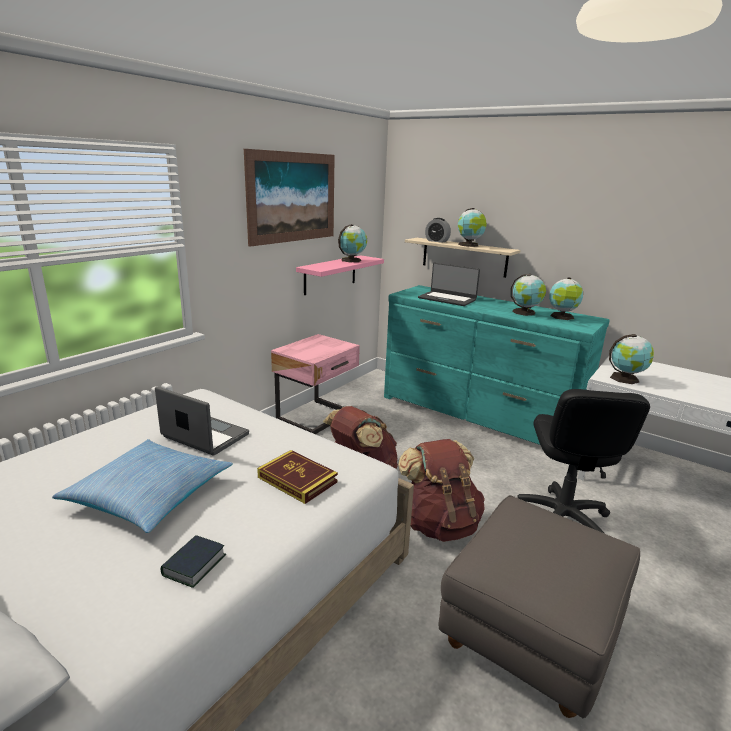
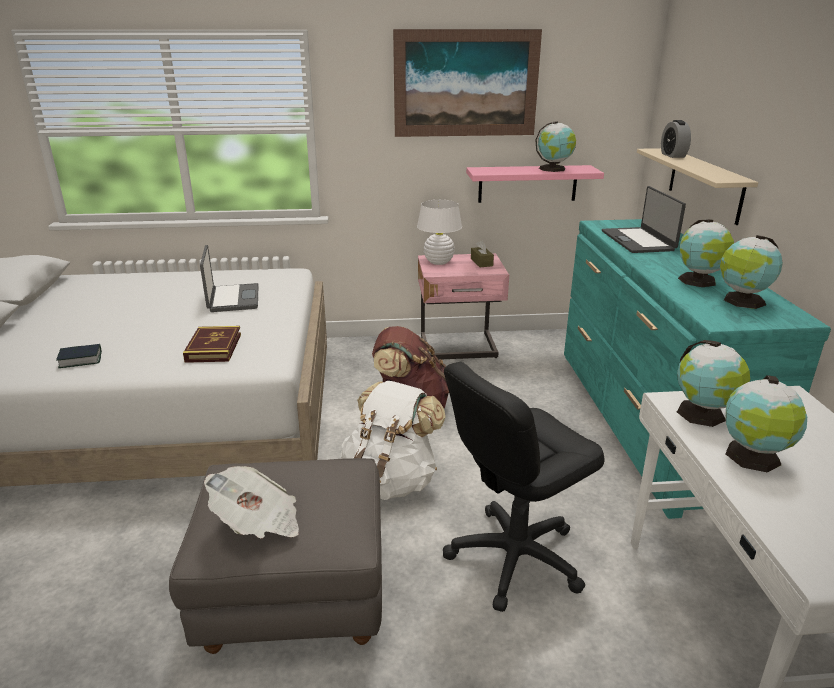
camera: 50 degrees right, 5 degrees up
pillow [52,439,233,533] -> none
brown backpack [398,439,485,542] -> white backpack [341,381,445,500]
globe [458,208,487,247] -> globe moved to [726,375,807,473]
none -> newspaper [204,466,299,538]
none -> white table lamp [417,200,462,265]
none -> brown tissue box [471,240,494,267]

